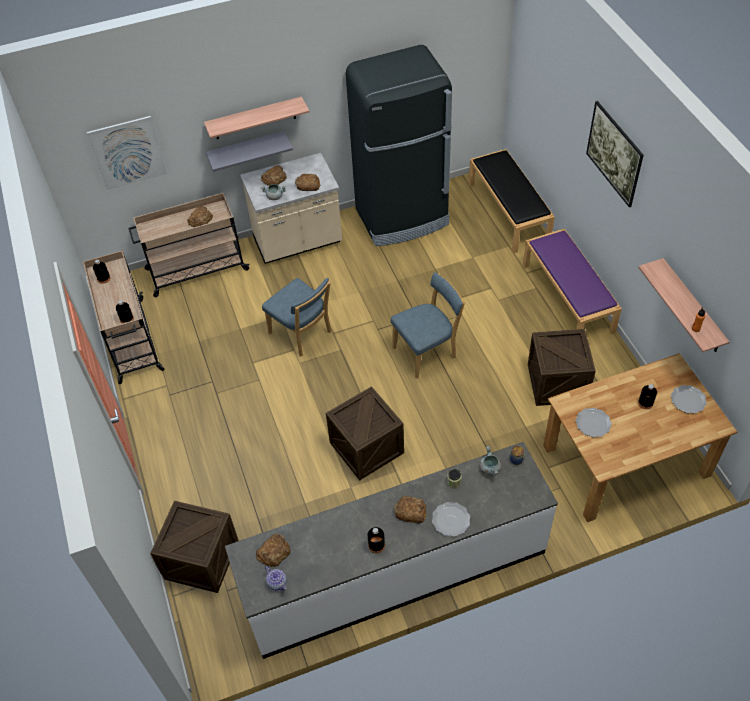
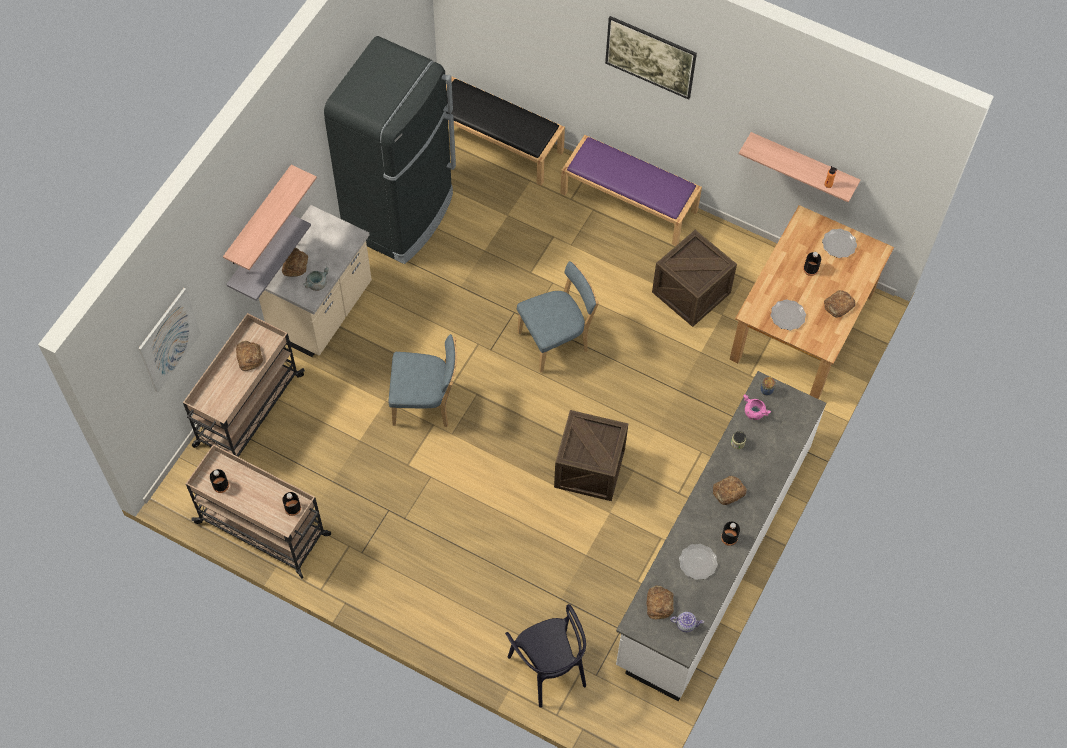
camera: 45 degrees left, 10 degrees up
crate [150,501,239,593] -> black chair [505,604,586,708]
bread [295,174,320,191] -> bread moved to [824,290,856,318]
blue chair [391,272,465,378] -> blue chair turned 45 degrees clockwise [517,261,599,373]
plate [432,502,470,537] -> plate moved to [679,544,718,580]
grey cooking pot [479,446,502,476] -> pink cooking pot [743,394,771,420]

